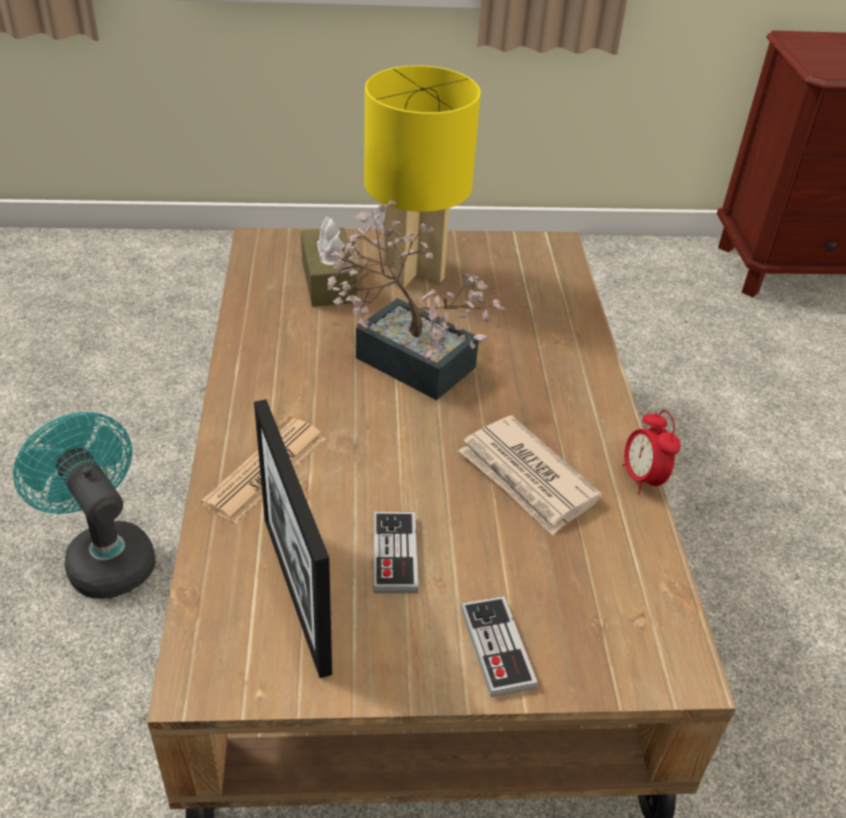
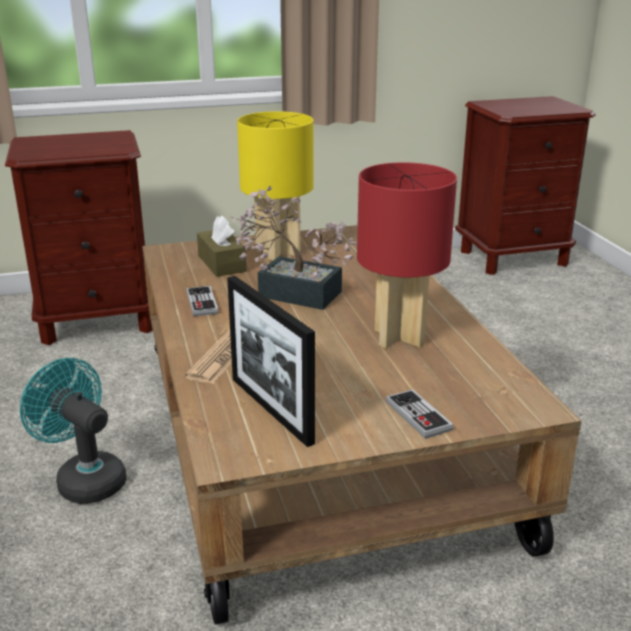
camera: 10 degrees left, 15 degrees down
game controller [373,512,418,593] -> game controller moved to [186,286,219,317]
newspaper [458,415,602,535] -> red table lamp [357,162,457,348]
alarm clock [622,410,681,495] -> none
none -> brown nightstand [5,130,153,345]

